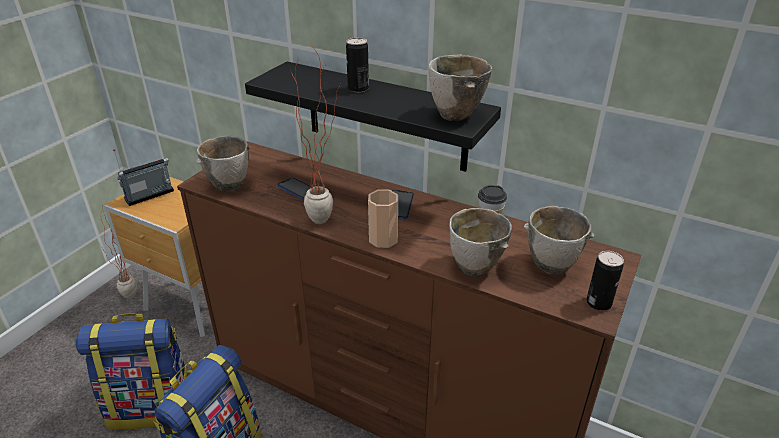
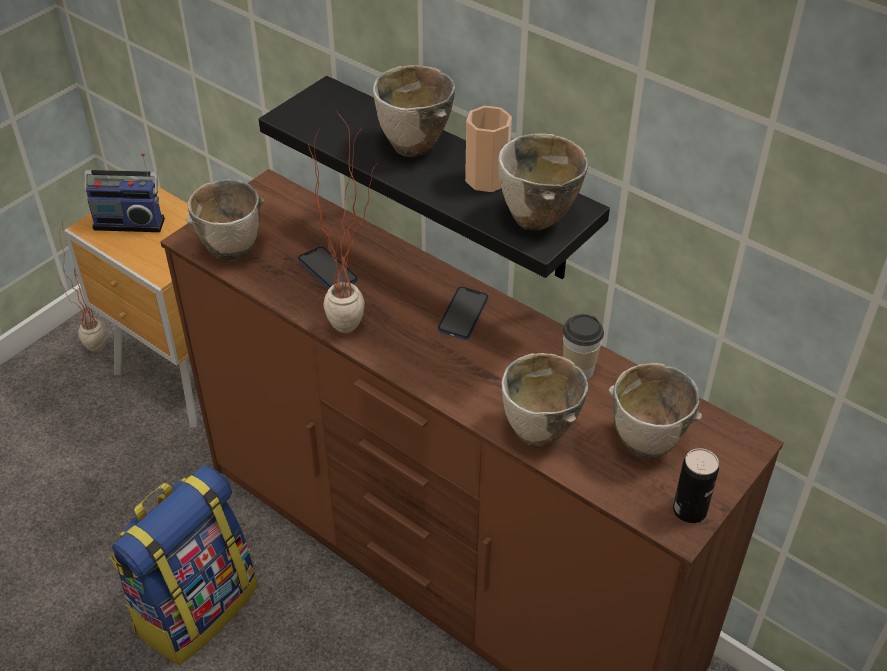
camera: 10 degrees right, 10 degrees up
backpack [75,313,187,430] -> none
radio [113,149,174,206] -> radio turned 150 degrees counterclockwise [84,153,165,232]
can [346,37,369,93] -> bowl [373,65,455,158]
cup [368,189,398,248] -> cup moved to [465,106,512,192]

